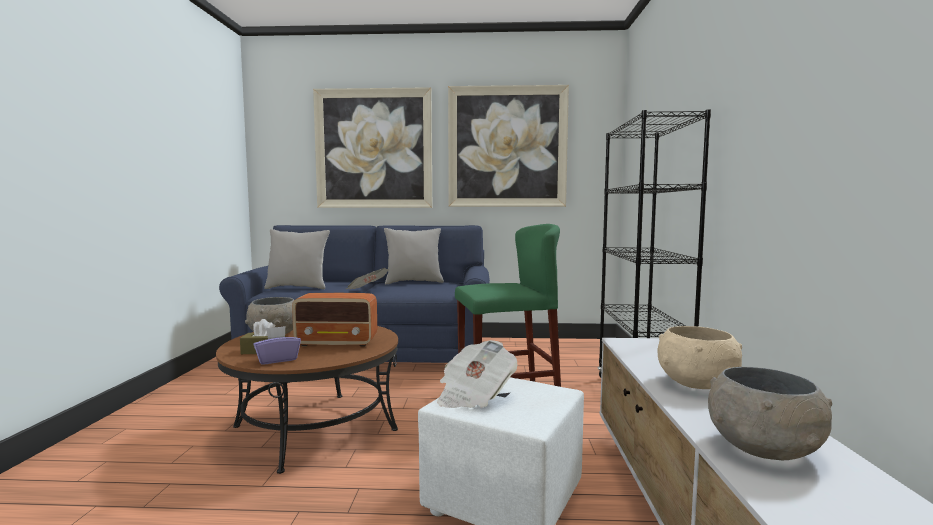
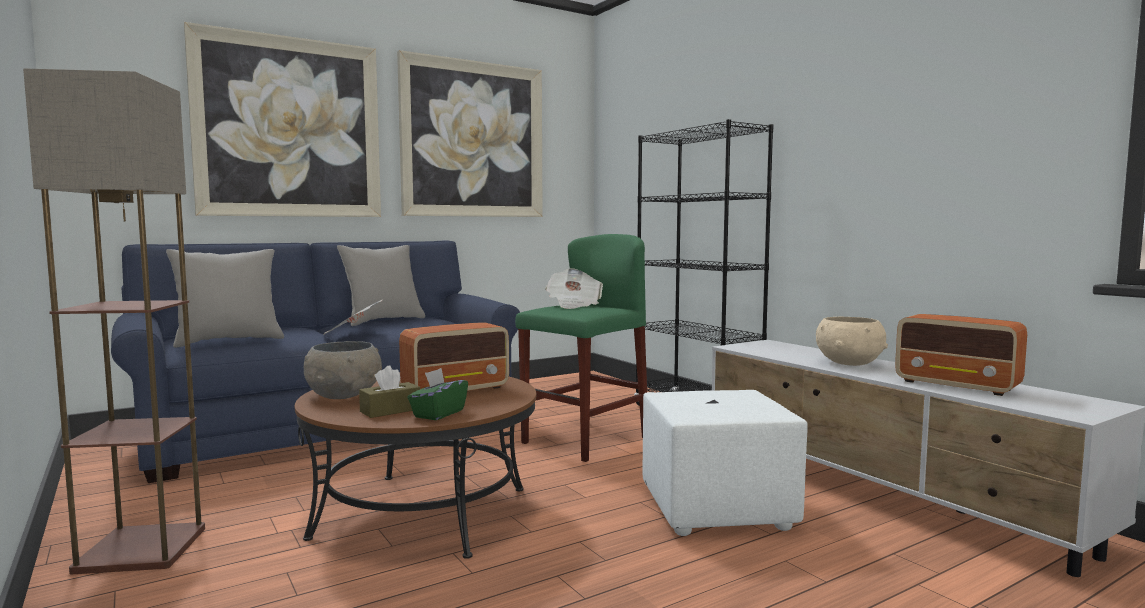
camera: 35 degrees left, 0 degrees up
purple tissue box [253,326,301,365] -> green tissue box [407,368,468,420]
newspaper [437,340,518,408] -> newspaper moved to [545,268,603,309]
grey bowl [708,367,832,460] -> radio [895,314,1027,396]
none -> floor lamp [23,68,205,574]

